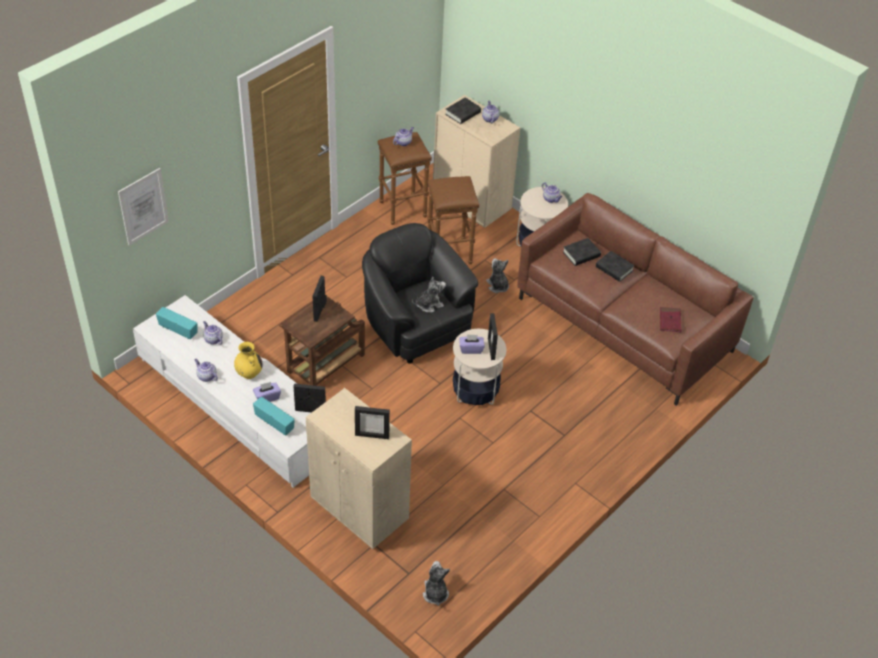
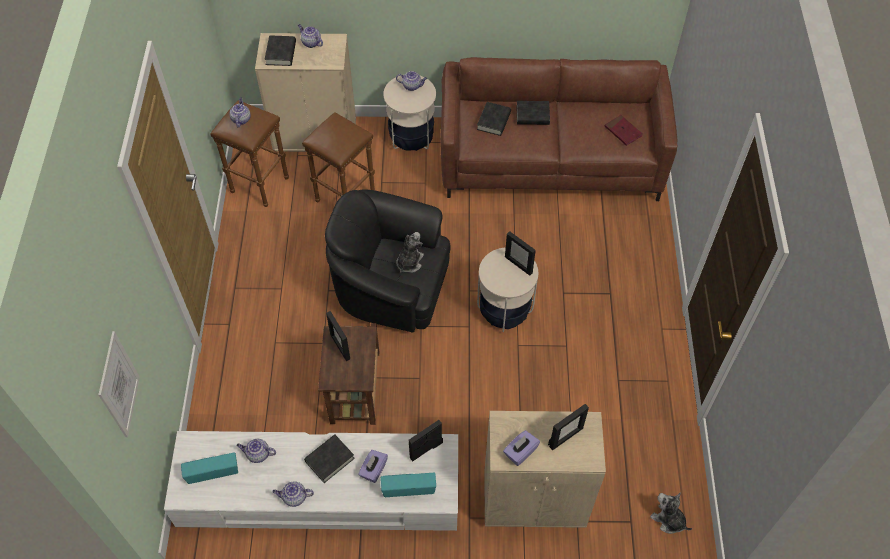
camera: 40 degrees left, 10 degrees up
yellow vase [234,342,263,379] -> black book [304,434,355,483]
purple tissue box [459,334,485,354] -> purple tissue box moved to [503,430,540,466]
plush toy [486,258,509,293] -> none

